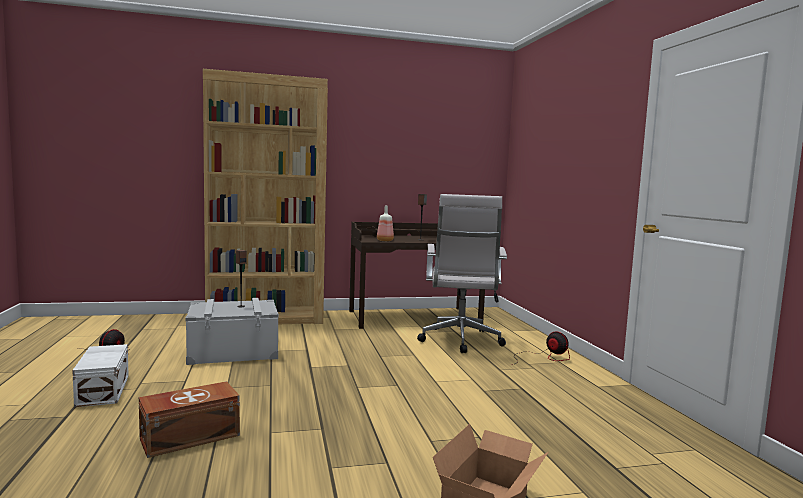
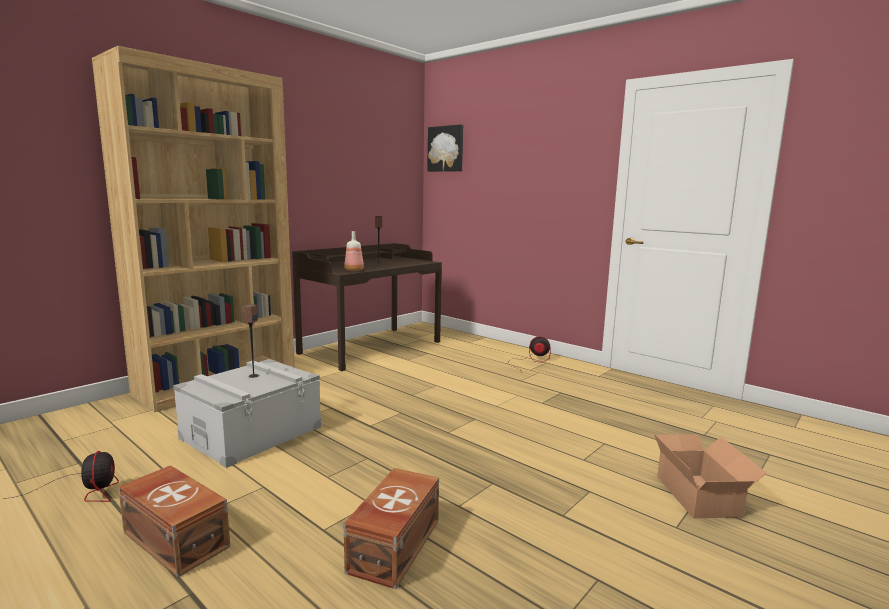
camera: 35 degrees left, 5 degrees up
white storage box [72,344,129,407] -> brown storage box [118,465,230,577]
white office chair [417,194,507,353] -> none
none -> picture [427,124,463,172]

